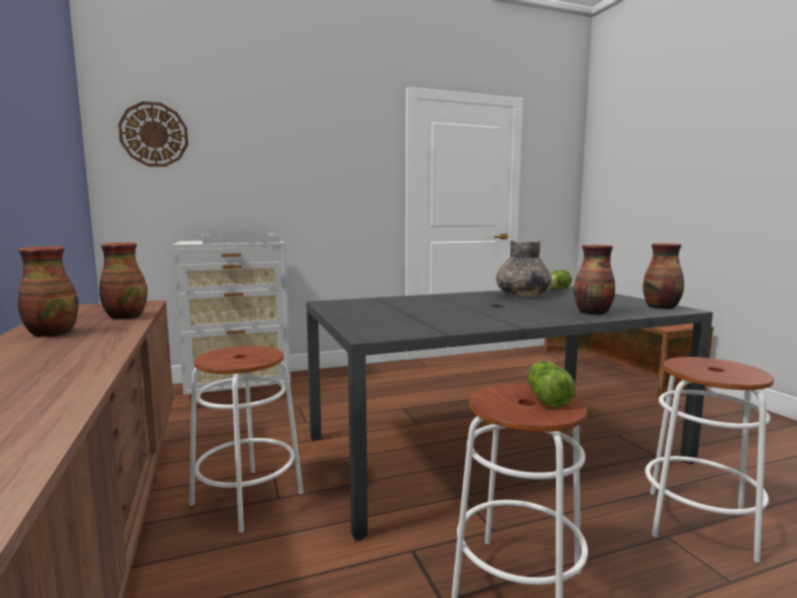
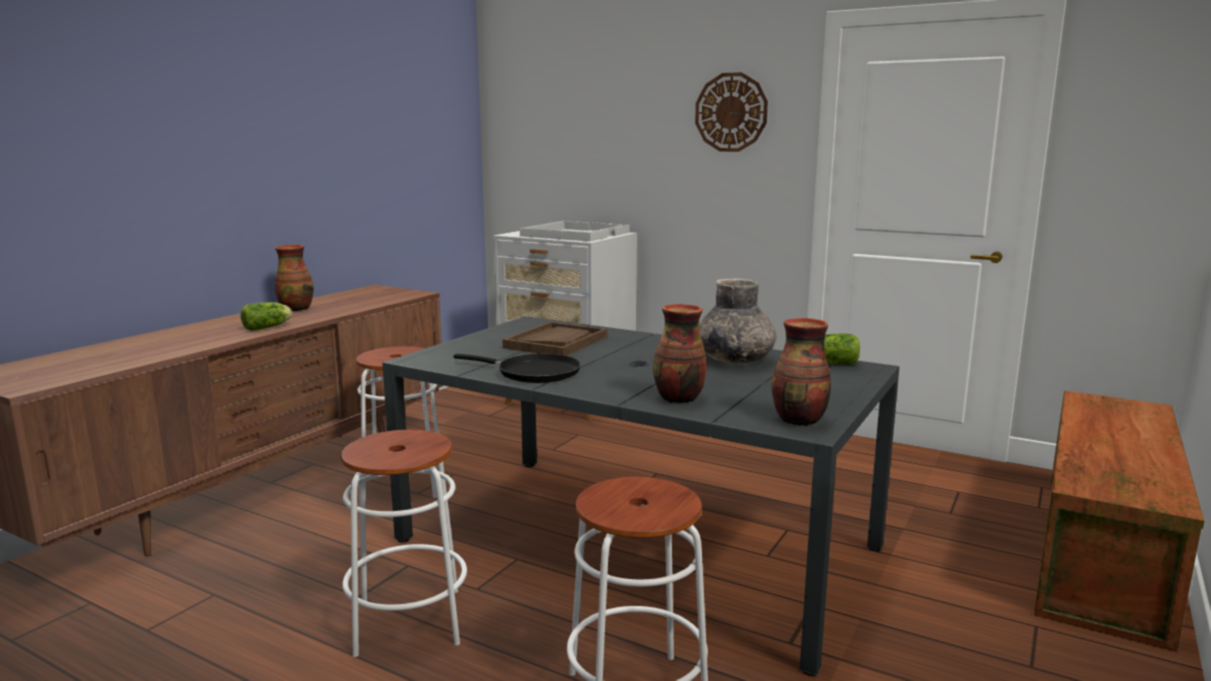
camera: 50 degrees right, 5 degrees up
vase [99,242,148,319] -> none
wall clock [118,101,188,167] -> wall clock moved to [695,72,768,152]
lettuce [528,361,575,408] -> lettuce moved to [241,302,292,331]
none -> black frying pan [453,354,581,383]
none -> brown tray [502,322,607,356]

